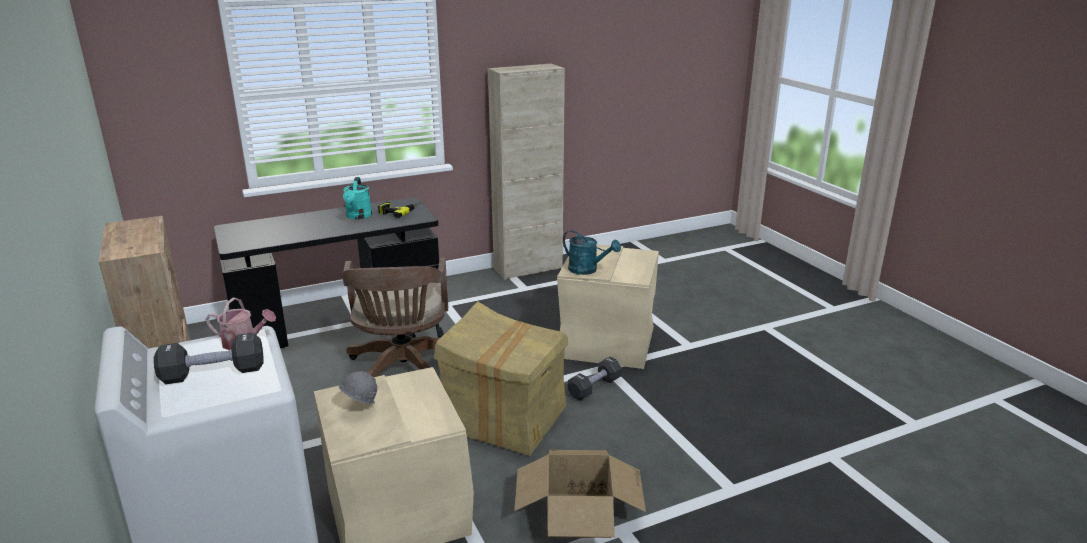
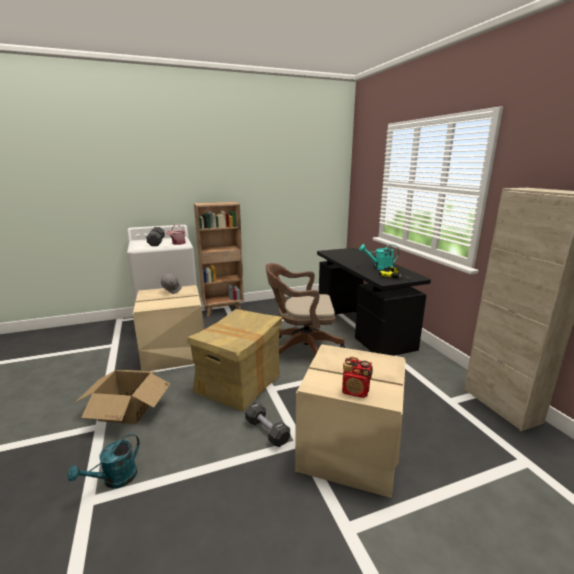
camera: 95 degrees right, 5 degrees down
turquoise watering can [563,230,621,275] -> turquoise watering can moved to [67,433,139,488]
none -> radio [342,356,373,398]

